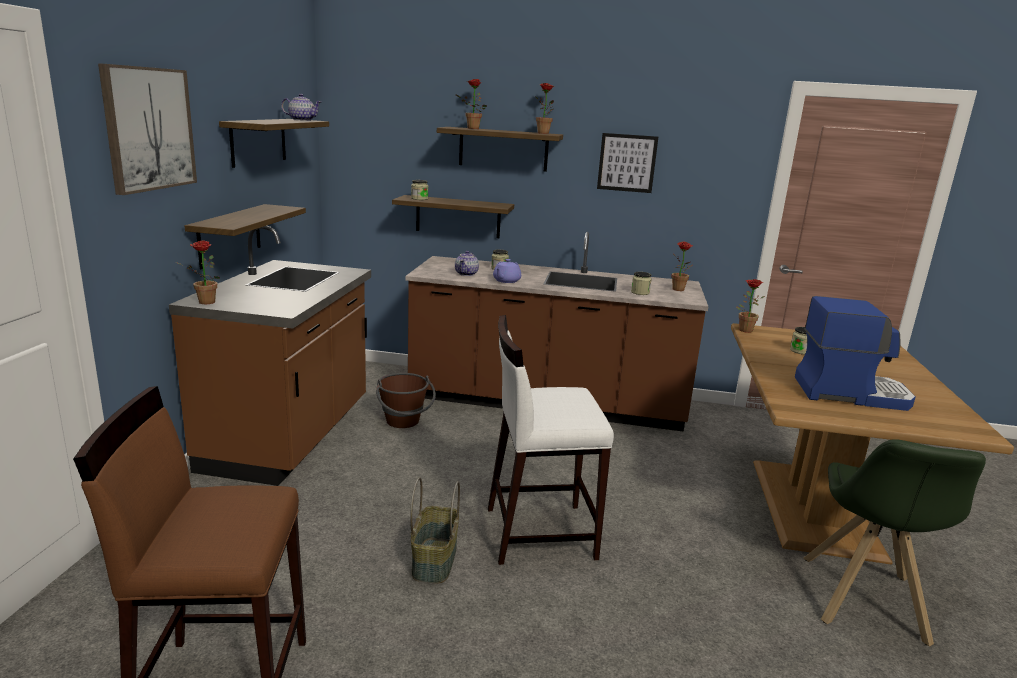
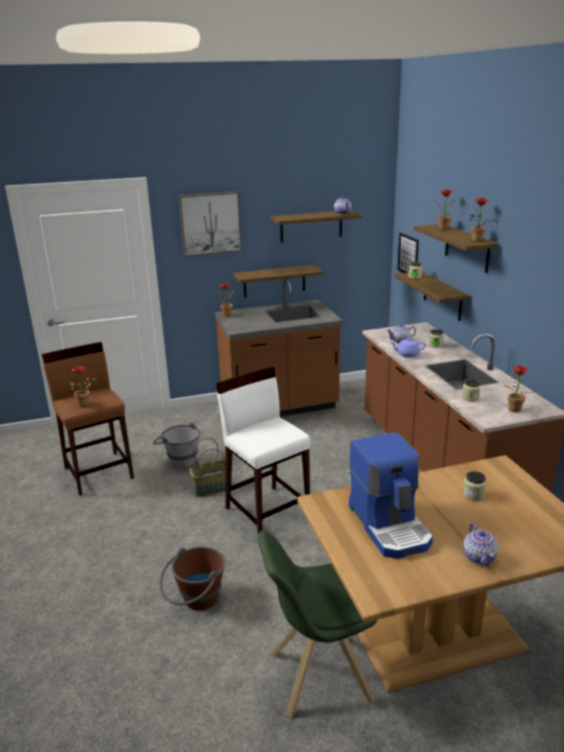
camera: 65 degrees right, 5 degrees up
brown bucket [376,373,436,428] -> brown bucket moved to [159,546,225,611]
picture [597,133,658,193] -> picture moved to [397,233,419,273]
potted plant [736,279,765,333] -> potted plant moved to [70,367,97,407]
none -> grey bucket [153,422,200,468]
none -> teapot [463,523,498,566]

